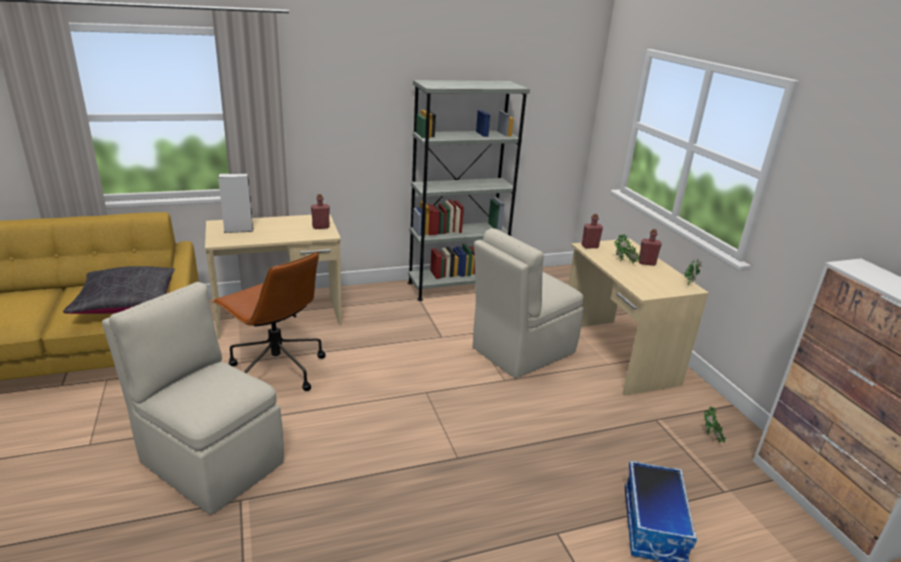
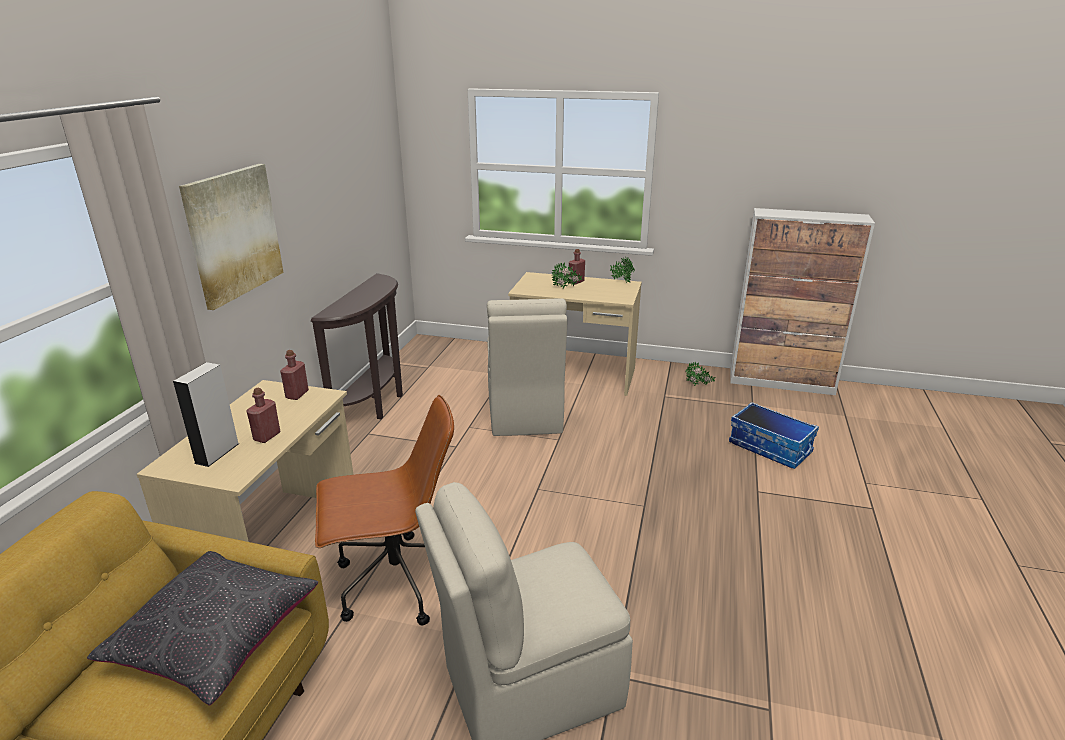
camera: 55 degrees left, 0 degrees up
grey bookcase [408,80,530,301] -> brown console table [311,273,403,419]
red bottle [582,214,603,248] -> red bottle moved to [246,388,281,443]
none -> picture [179,164,284,310]

